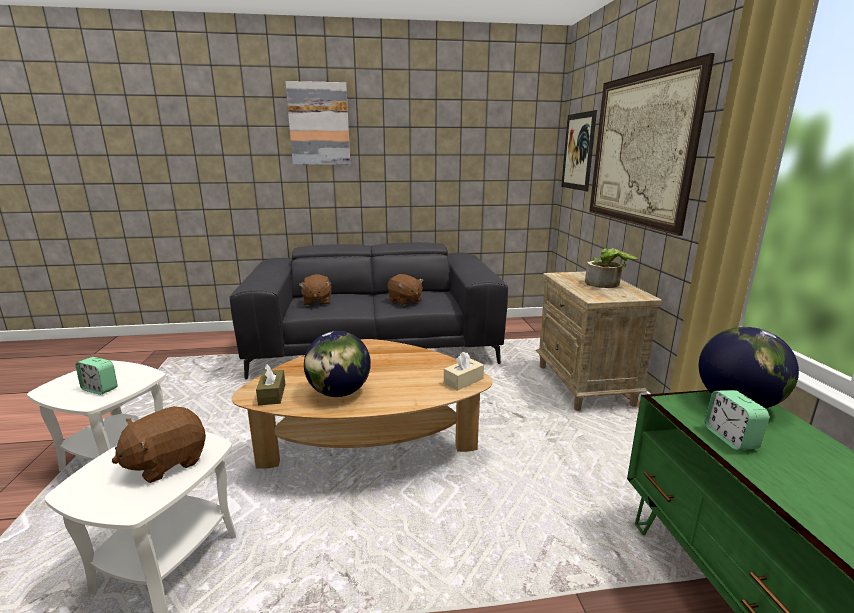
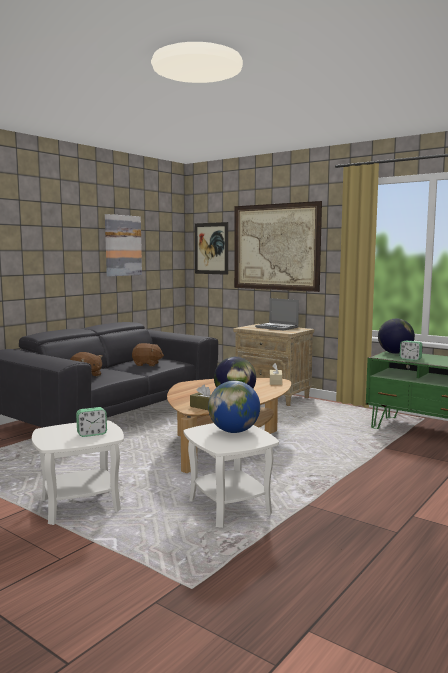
camera: 45 degrees left, 10 degrees down
brown plush toy [112,406,206,483] -> globe [208,381,260,433]
picture [285,81,350,165] -> picture moved to [105,214,142,276]
potted plant [585,248,639,288] -> laptop [255,298,299,331]

